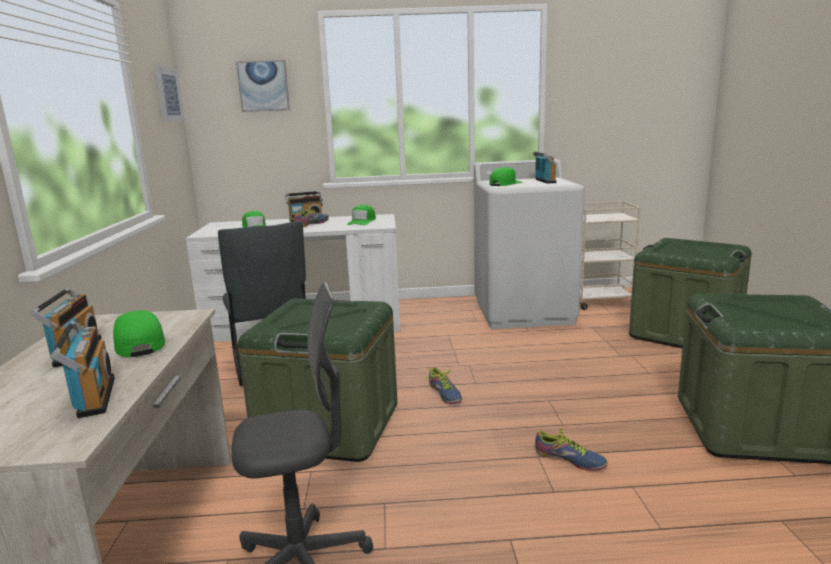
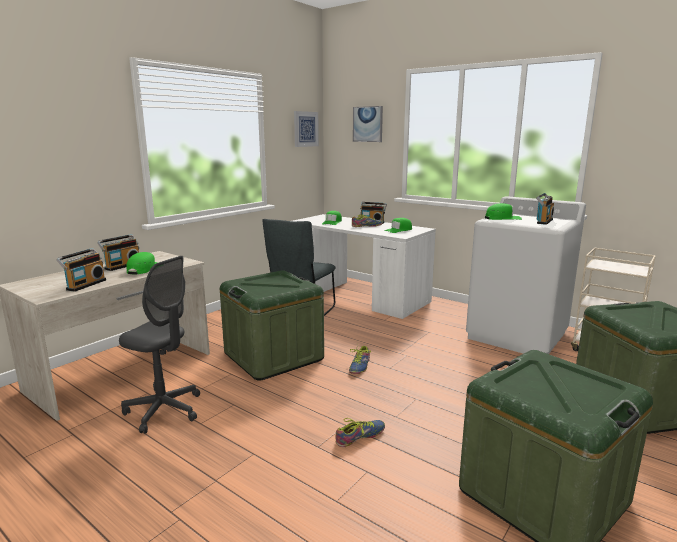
camera: 40 degrees right, 0 degrees up
shoe [535,428,608,471] -> shoe turned 105 degrees counterclockwise [335,418,385,447]

